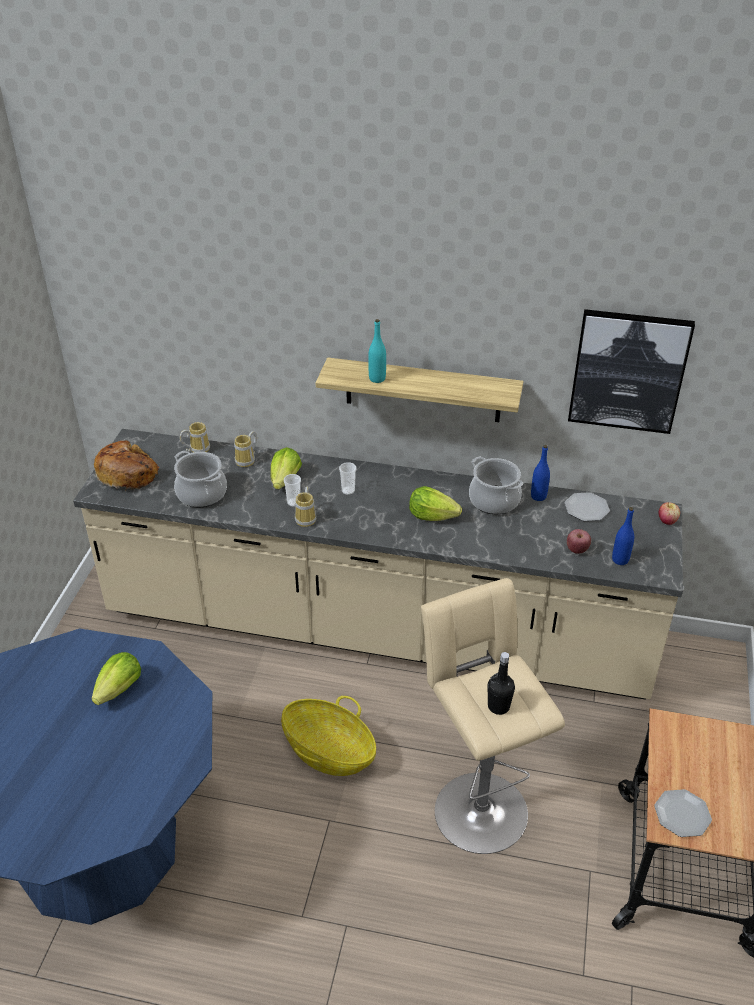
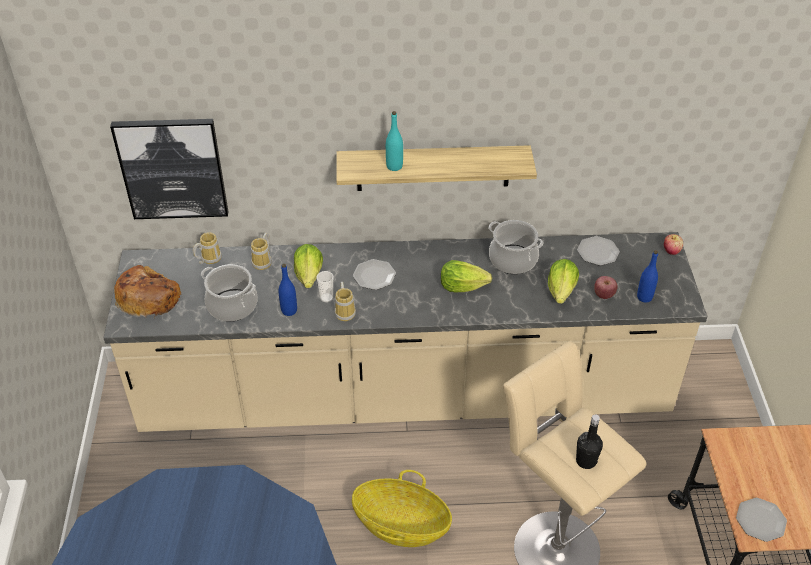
camera: 15 degrees left, 5 degrees up
lettuce [92,652,141,705] -> lettuce moved to [548,259,579,304]
cup [339,462,356,495] -> plate [353,259,396,290]
blue bottle [531,445,550,501] -> blue bottle moved to [278,264,297,316]
picture [568,309,695,434] -> picture moved to [110,119,228,219]

